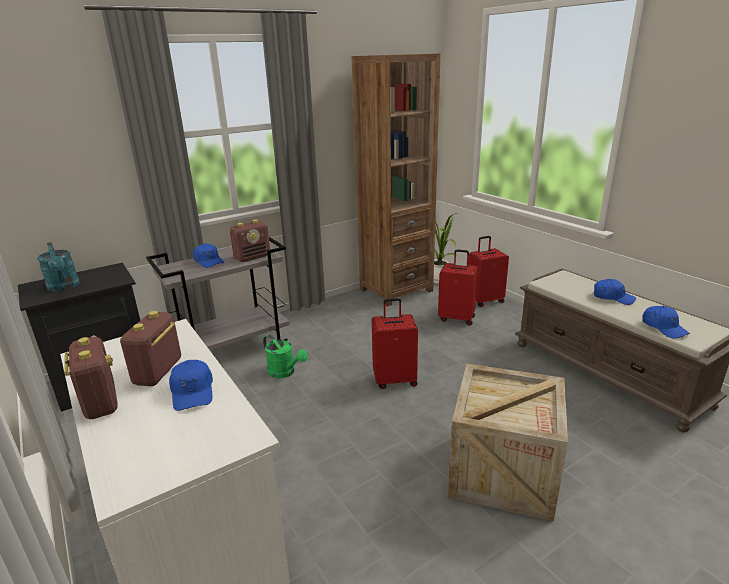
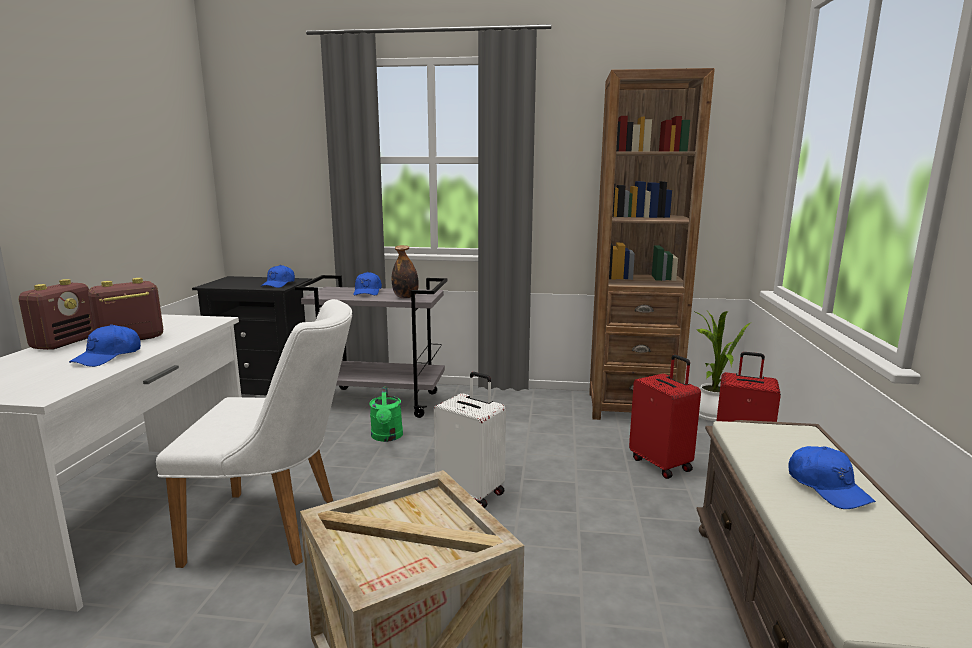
camera: 40 degrees right, 10 degrees down
turquoise watering can [37,242,80,291] -> none
radio [230,219,270,262] -> bottle [392,245,419,298]
red suitcase [372,298,418,389] -> white suitcase [434,372,506,508]
blue cap [642,306,690,339] -> blue cap moved to [260,265,295,288]
none -> white chair [156,299,352,568]

